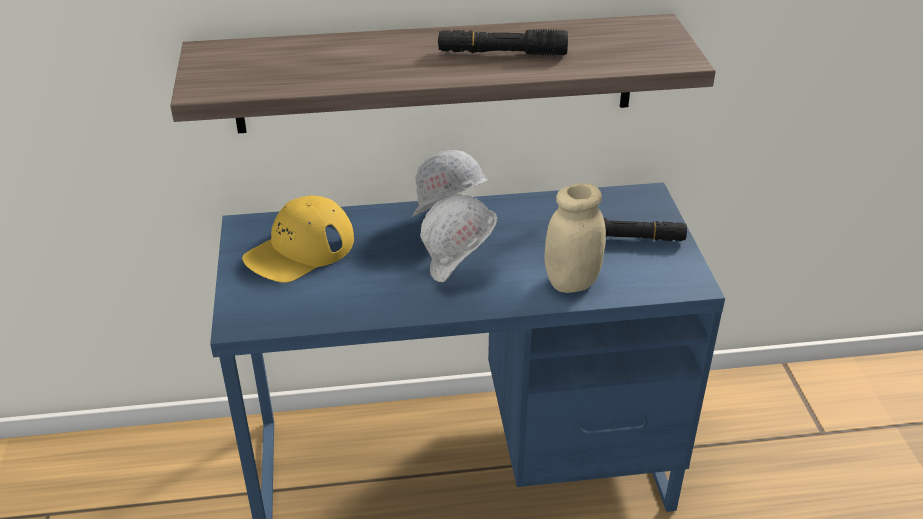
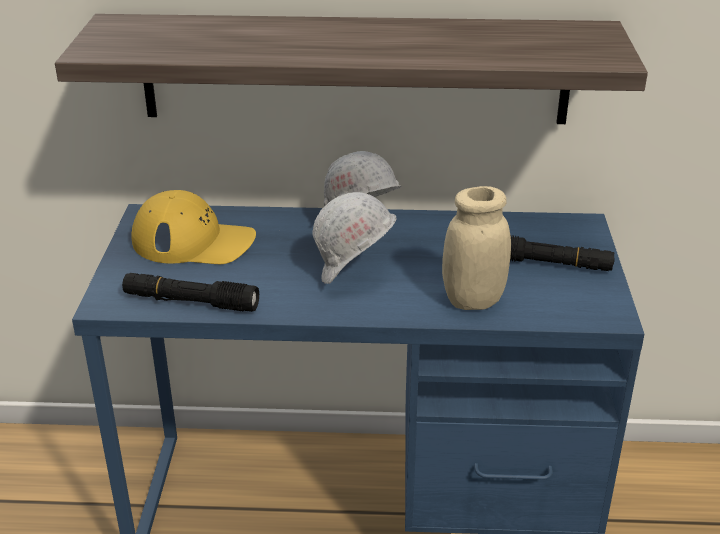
camera: 10 degrees right, 5 degrees down
yellow cap [242,195,354,283] -> yellow cap turned 135 degrees counterclockwise [131,190,256,264]
black flashlight [438,29,568,56] -> black flashlight moved to [122,273,259,312]

